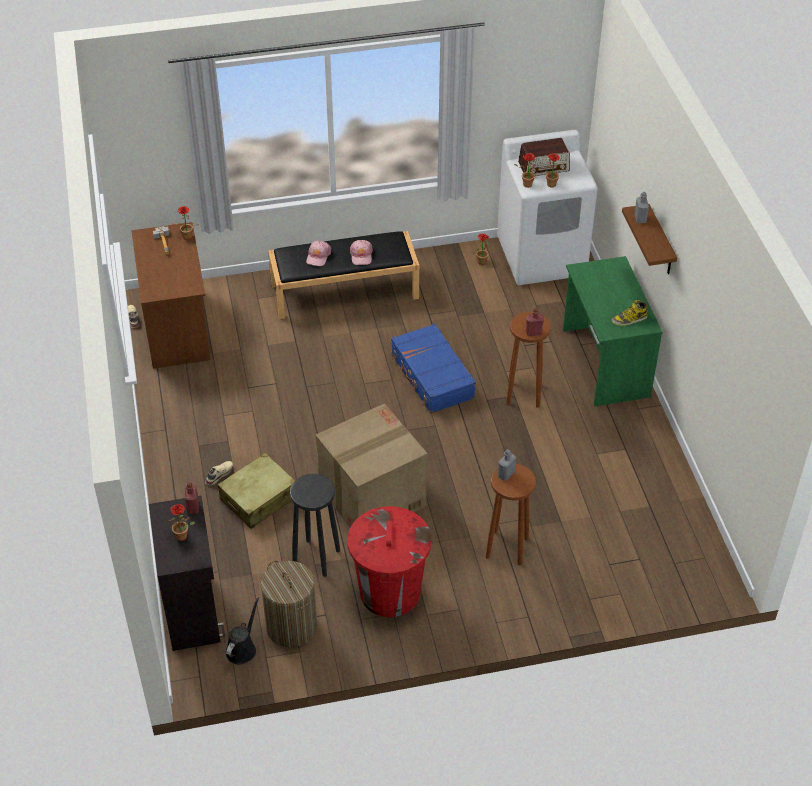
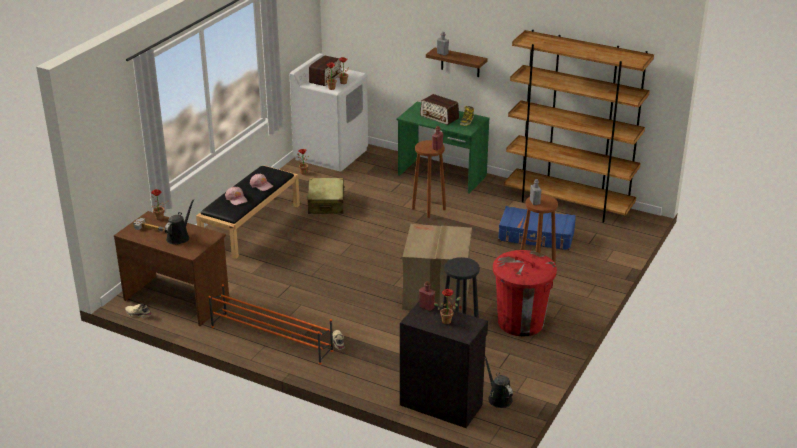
camera: 50 degrees left, 15 degrees down
beige suitcase [218,453,295,529] -> beige suitcase moved to [307,178,345,214]
laundry basket [261,561,317,648] -> none
blue suitcase [391,324,476,414] -> blue suitcase moved to [498,206,576,250]
none -> black watering can [165,199,194,244]
none -> orange shoe rack [209,284,333,365]
none -> radio [420,94,459,125]
none -> brown bookcase [504,30,654,223]

